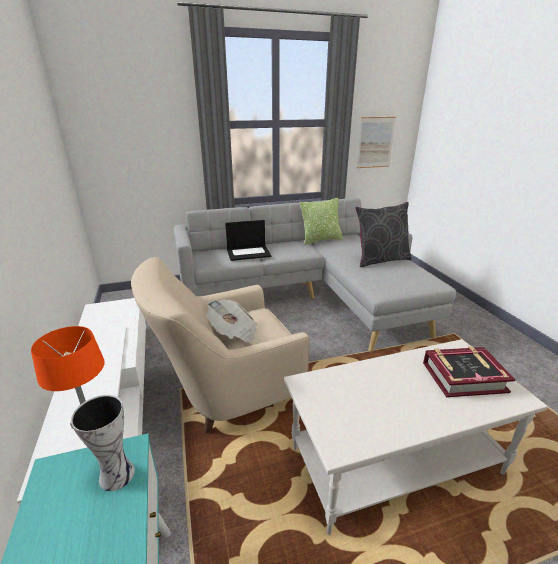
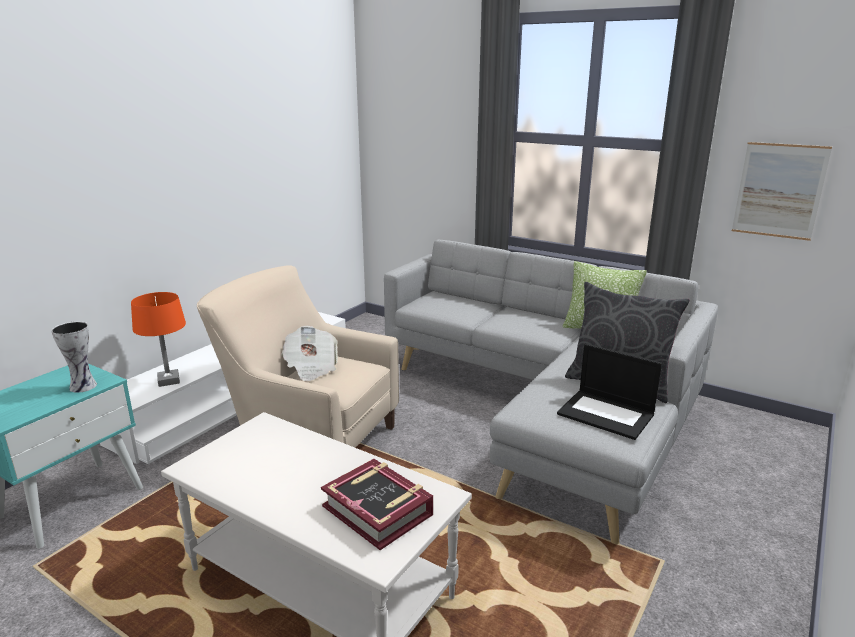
camera: 50 degrees right, 5 degrees down
laptop [225,220,271,261] -> laptop moved to [557,344,662,440]

